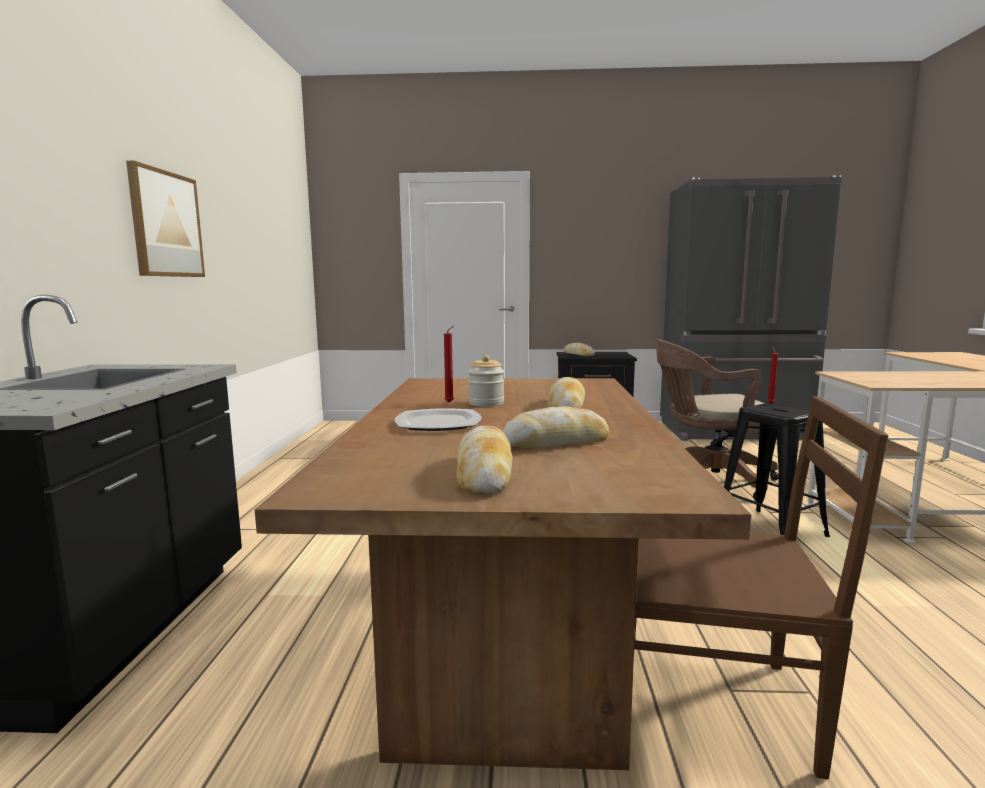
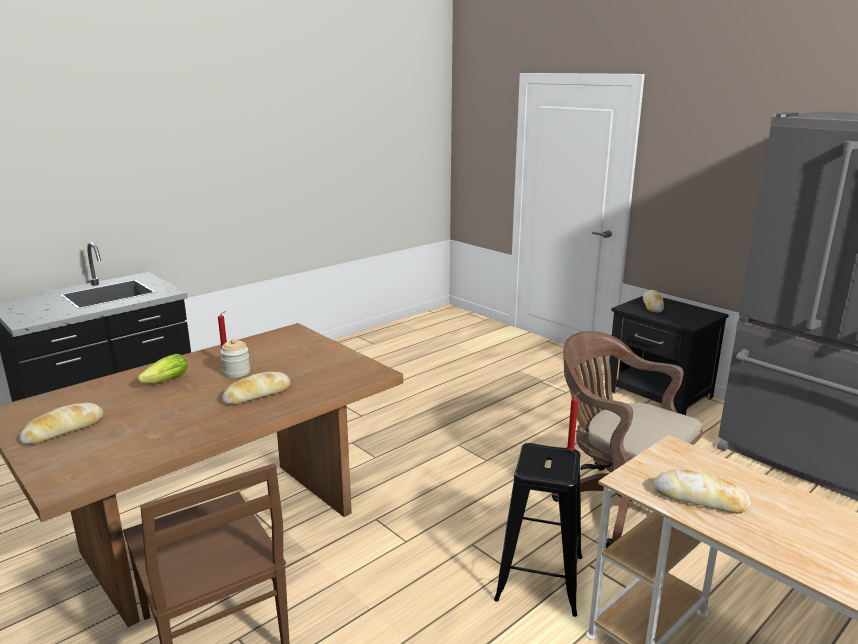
camera: 45 degrees right, 10 degrees up
picture [126,161,205,277] -> none
plate [394,408,482,431] -> lettuce [137,354,188,384]
bread [502,406,609,449] -> bread moved to [654,469,750,514]

